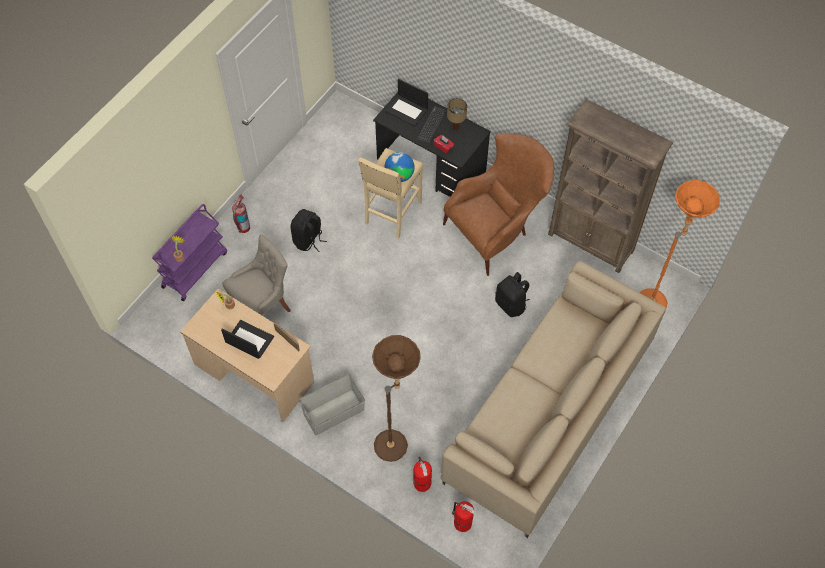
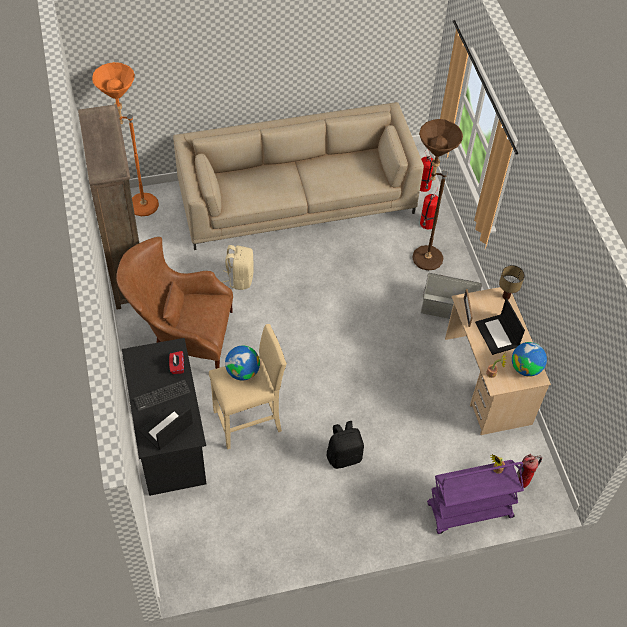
camera: 140 degrees left, 5 degrees down
grey chair [223,234,291,315] -> none
fire extinguisher [232,195,250,233] -> fire extinguisher moved to [517,454,542,488]
laptop [385,79,428,127] -> laptop turned 120 degrees counterclockwise [139,403,193,450]
table lamp [447,98,467,130] -> table lamp moved to [499,265,525,300]
black backpack [495,272,530,317] -> beige backpack [222,245,254,290]
none -> globe [512,342,547,377]

